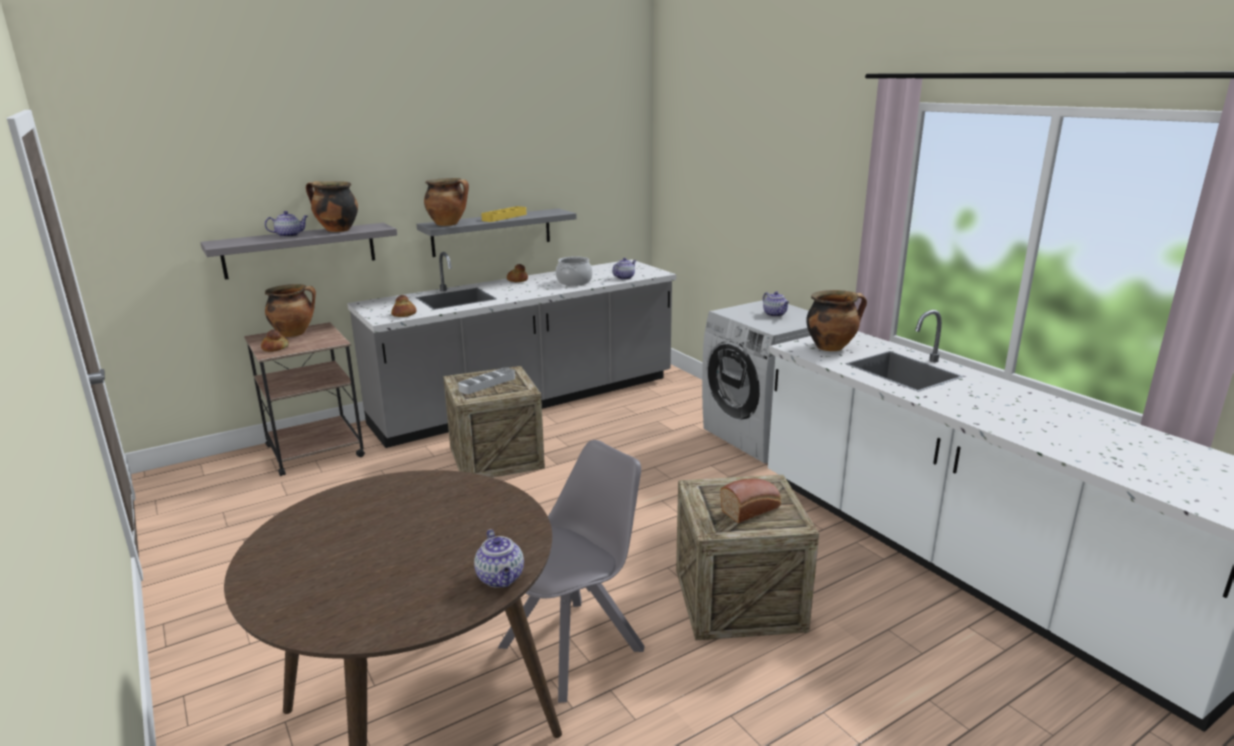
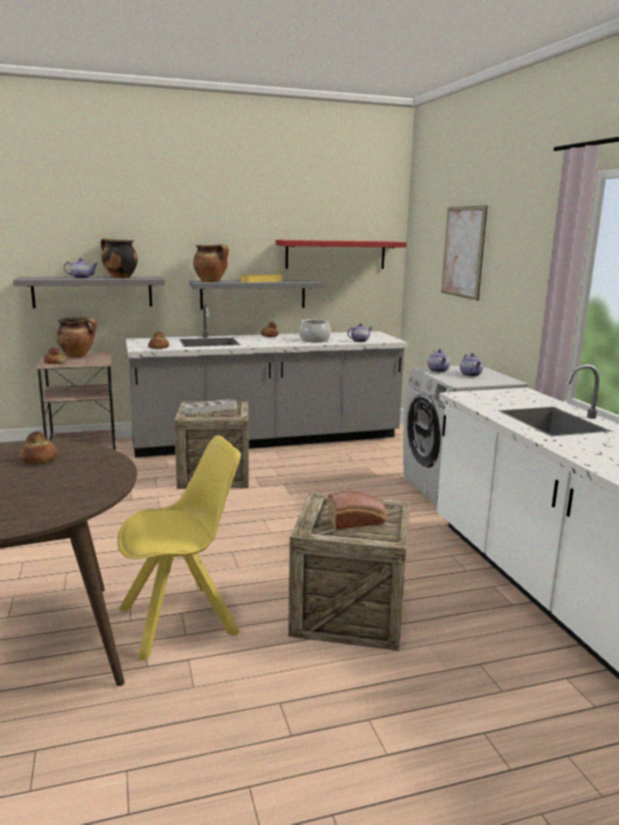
camera: 15 degrees right, 5 degrees down
teapot [474,529,524,588] -> teapot moved to [427,349,450,372]
grey chair [498,440,645,703] -> yellow chair [117,435,241,661]
cooking pot [806,290,867,351] -> none
none -> bread [20,431,57,464]
none -> red shelf [276,240,407,269]
none -> picture [441,206,488,301]

